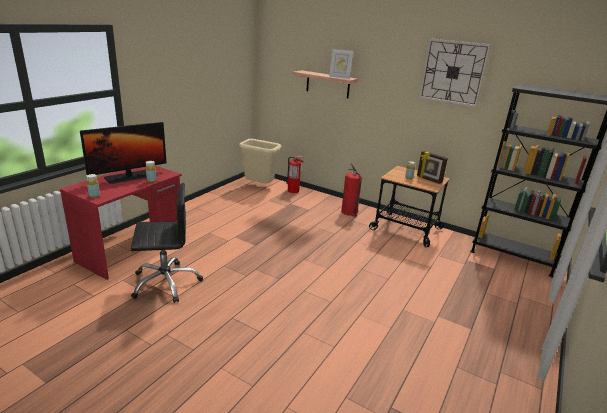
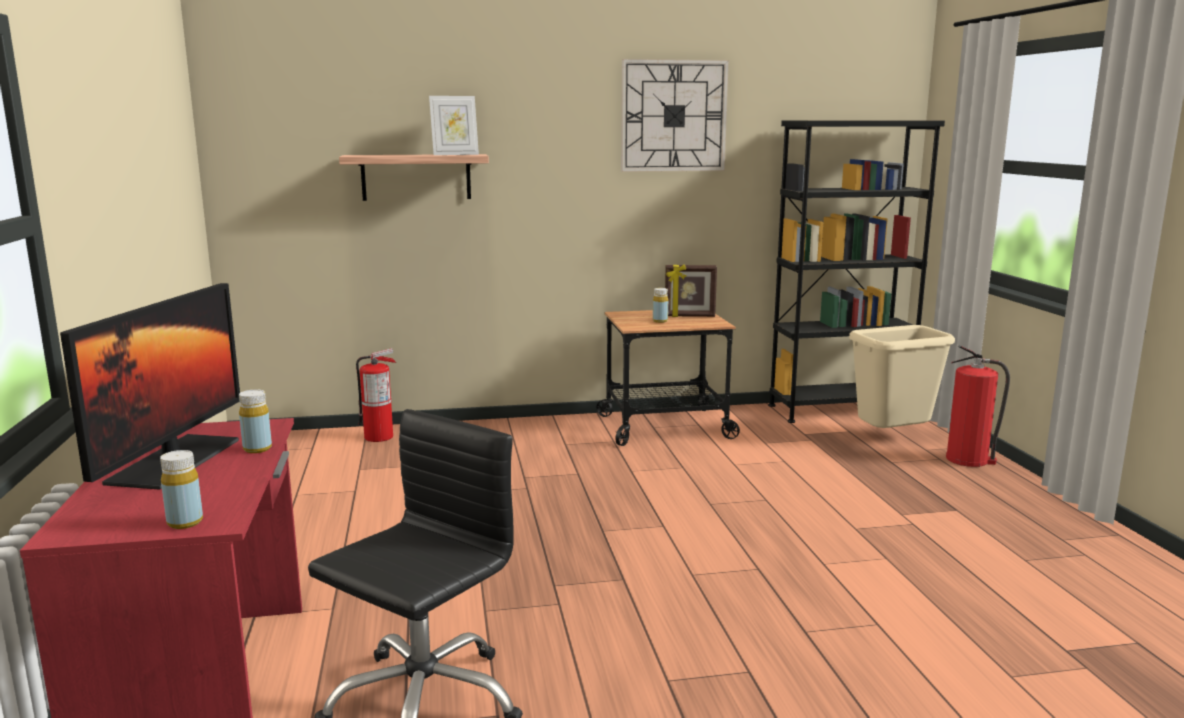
camera: 40 degrees left, 10 degrees down
beige trash can [239,139,281,183] -> beige trash can moved to [849,325,955,428]
fire extinguisher [341,163,362,217] -> fire extinguisher moved to [946,345,1010,467]

